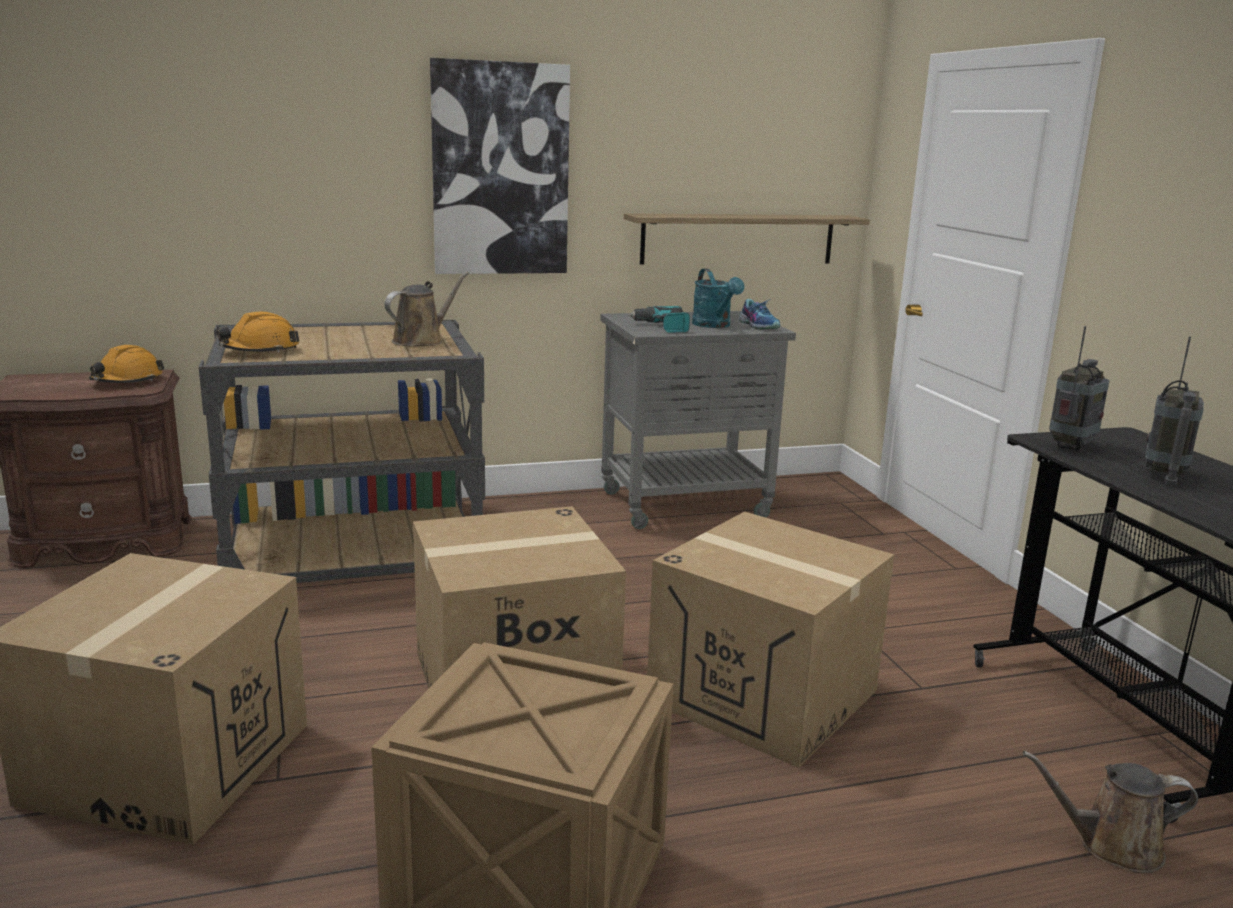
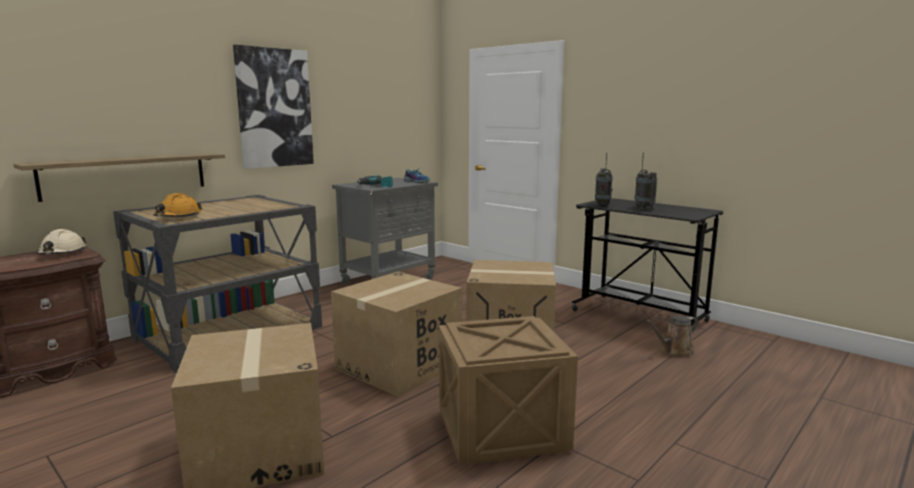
camera: 30 degrees left, 5 degrees down
orange hard hat [89,345,164,383] -> beige hard hat [37,229,87,254]
brown watering can [384,271,469,347] -> none
shelf [624,213,870,265] -> shelf moved to [13,153,225,202]
turquoise watering can [692,269,744,328] -> none

